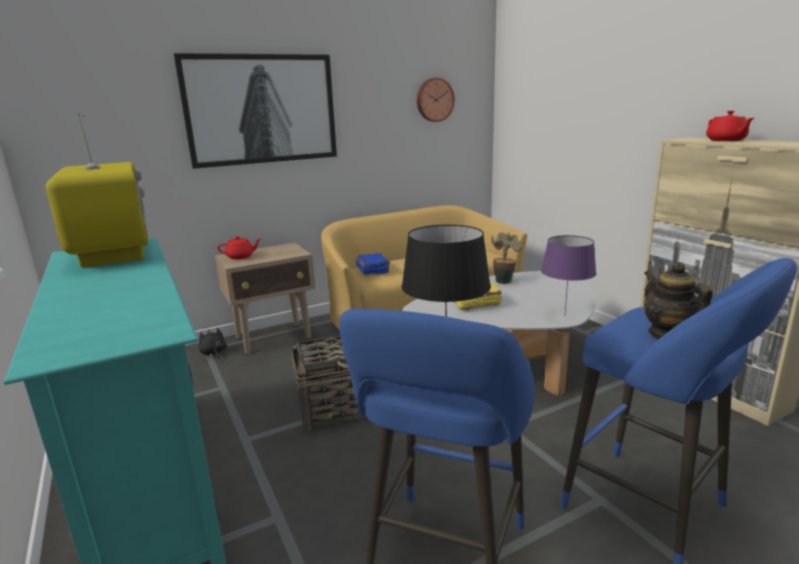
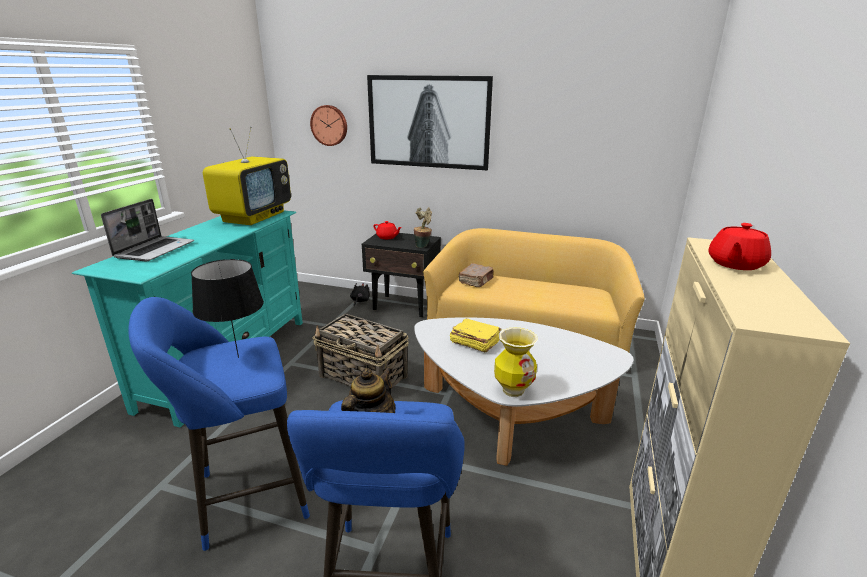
camera: 45 degrees right, 5 degrees up
beige side table [215,243,315,354] -> black side table [362,233,441,318]
blue book [356,253,390,276] -> brown book [459,263,493,287]
wall clock [417,78,455,122] -> wall clock moved to [310,105,347,146]
potted plant [491,232,522,284] -> potted plant moved to [414,207,432,248]
purple table lamp [541,235,596,313] -> vase [494,327,538,397]
none -> laptop [101,199,194,262]

